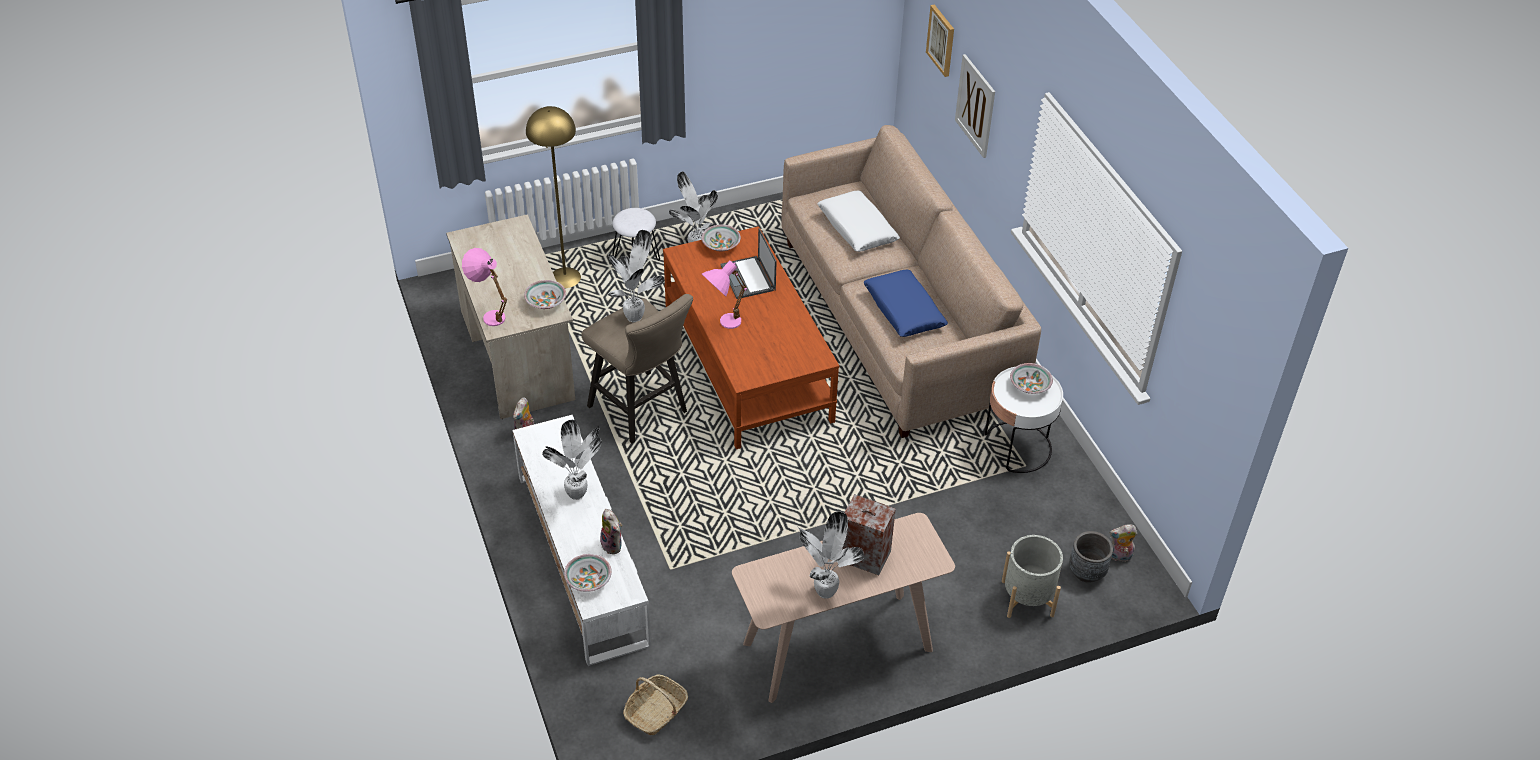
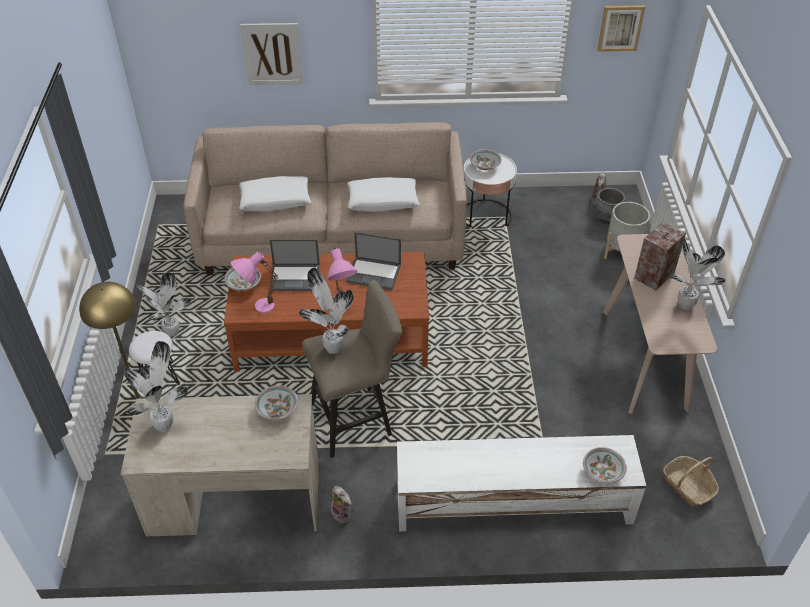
camera: 70 degrees left, 0 degrees up
pink table lamp [462,248,507,326] -> pink table lamp moved to [231,251,279,313]
potted plant [542,420,602,500] -> potted plant moved to [124,341,188,432]
plush toy [600,509,622,554] -> none
blue pillow [863,270,948,337] -> white pillow [347,177,420,212]
picture [926,4,954,77] -> picture moved to [597,5,645,52]
none -> laptop [346,232,401,290]

